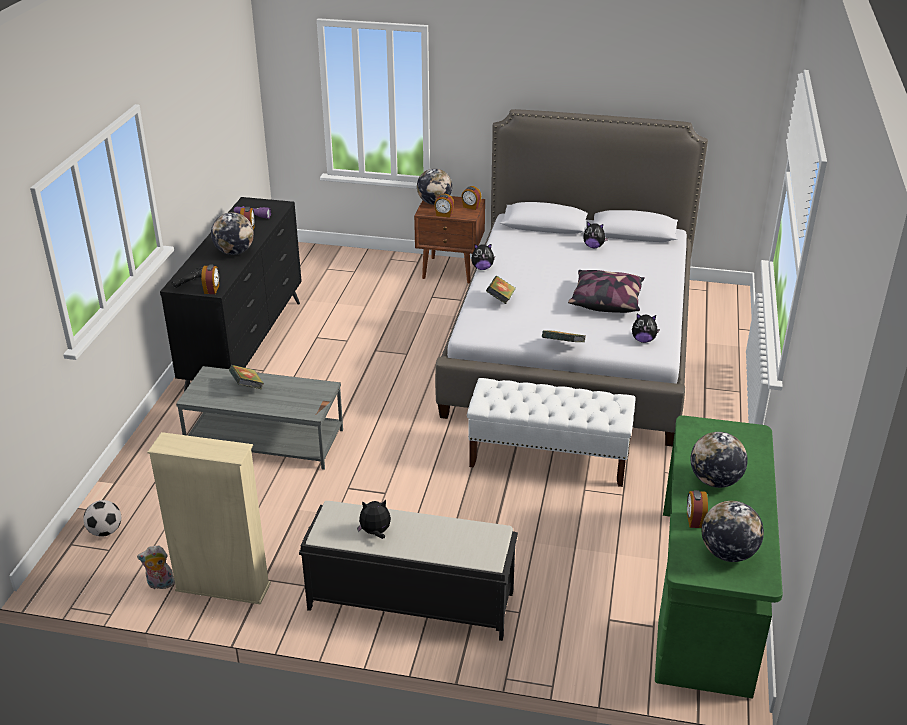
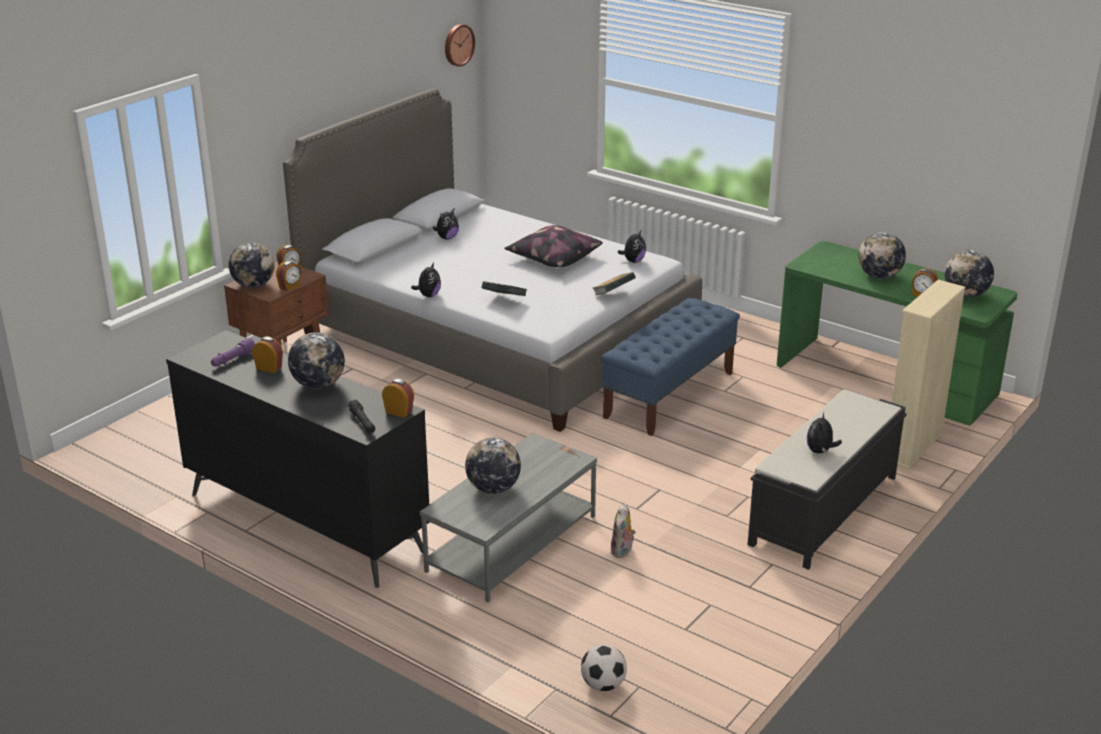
camera: 65 degrees left, 5 degrees down
plush toy [137,545,175,589] -> plush toy moved to [611,504,636,558]
beige bookcase [148,432,271,605] -> beige bookcase moved to [892,280,966,469]
book [229,365,264,389] -> globe [465,438,521,494]
white bench [467,378,636,487] -> blue bench [601,298,740,436]
none -> wall clock [445,24,475,67]

